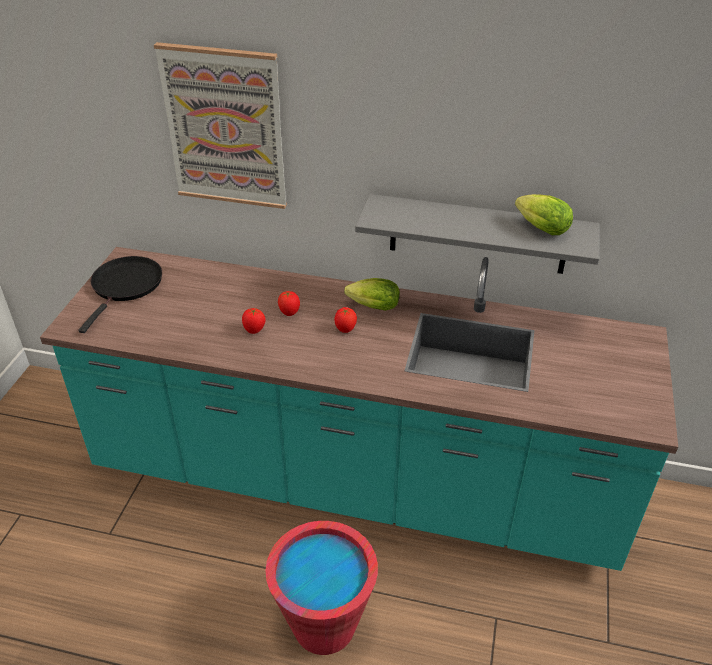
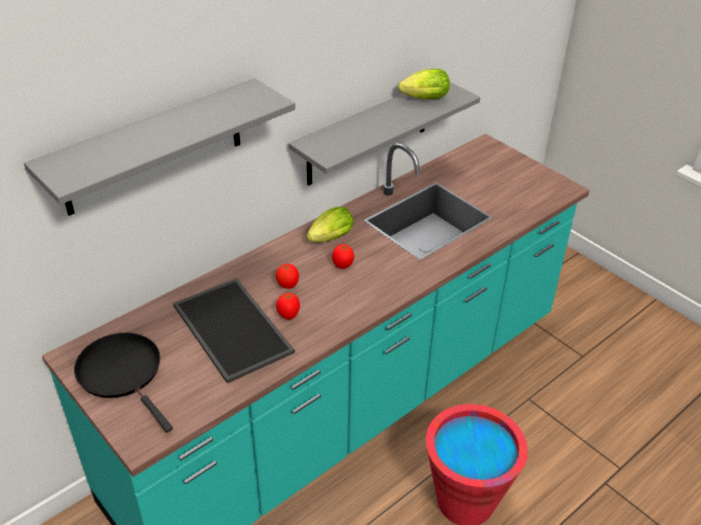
camera: 55 degrees left, 0 degrees up
picture [154,42,287,209] -> grey shelf [24,78,295,216]
none -> tray [173,278,295,384]

